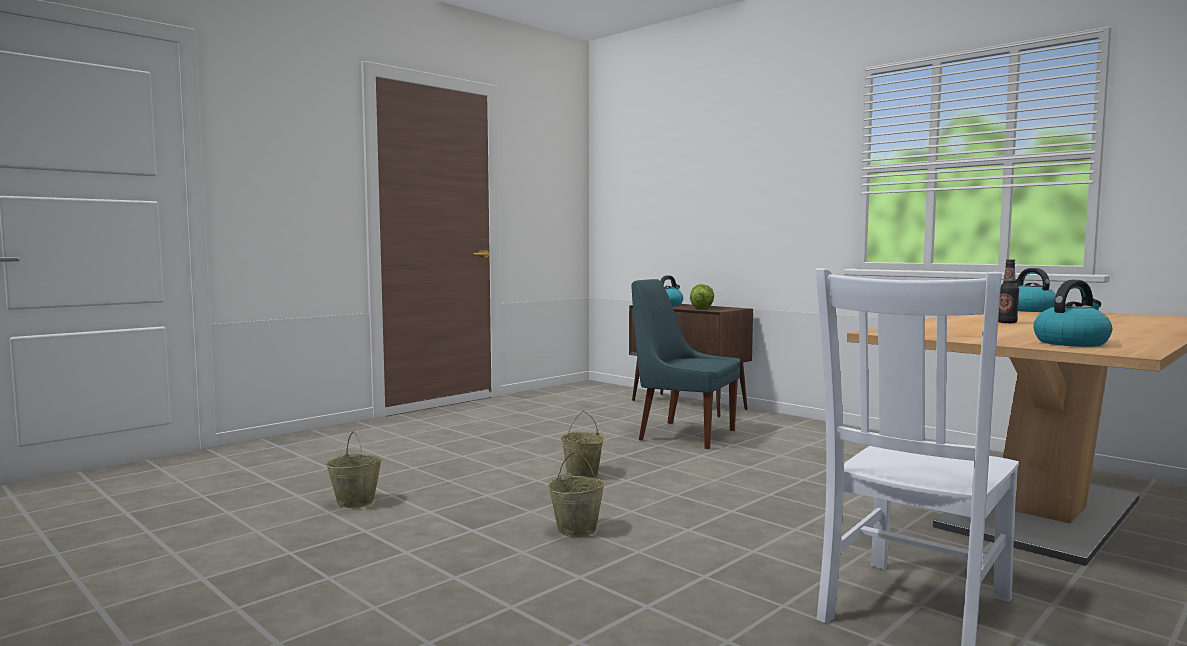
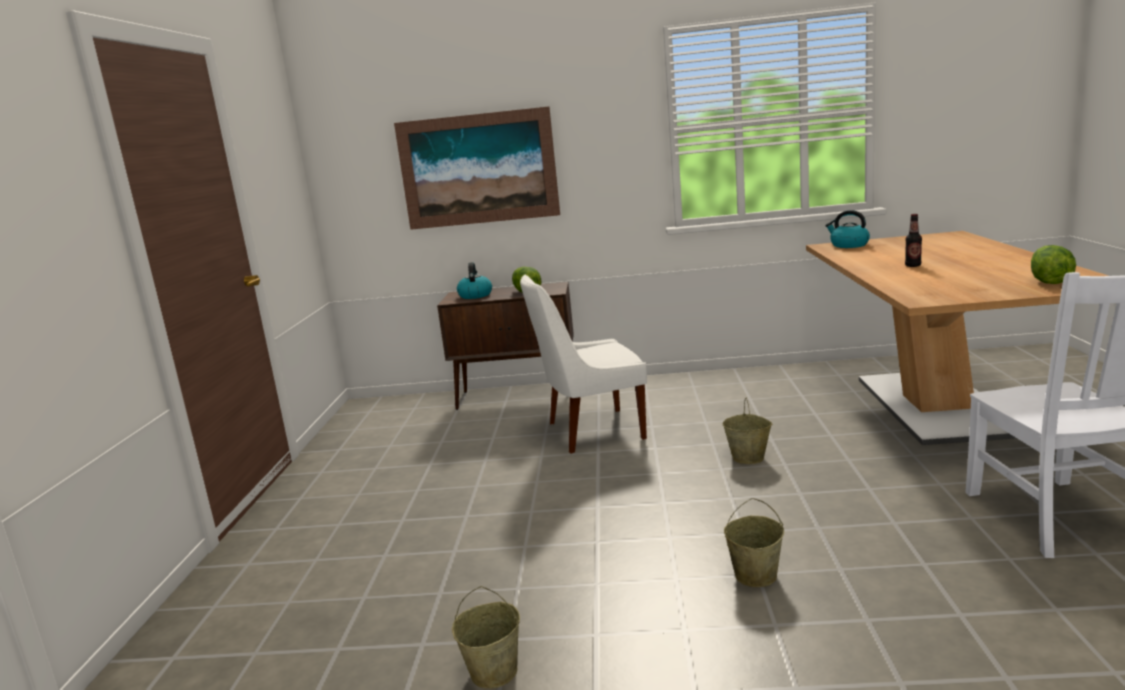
camera: 40 degrees left, 10 degrees up
beige bucket [561,411,604,478] -> beige bucket moved to [723,398,772,464]
blue chair [632,279,740,449] -> white chair [520,275,647,454]
kettle [1033,280,1112,347] -> lettuce [1031,245,1076,284]
none -> picture [394,107,560,230]

